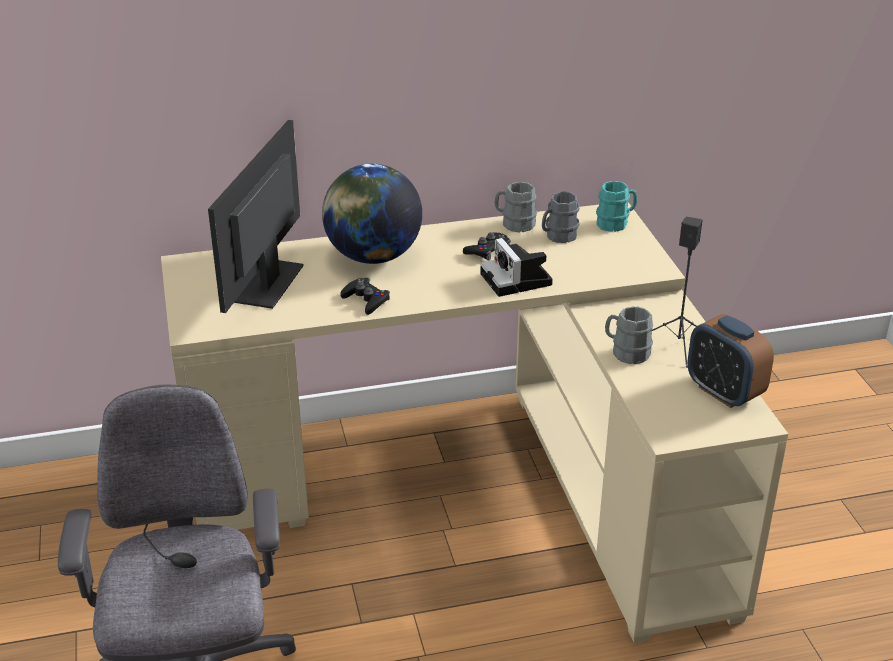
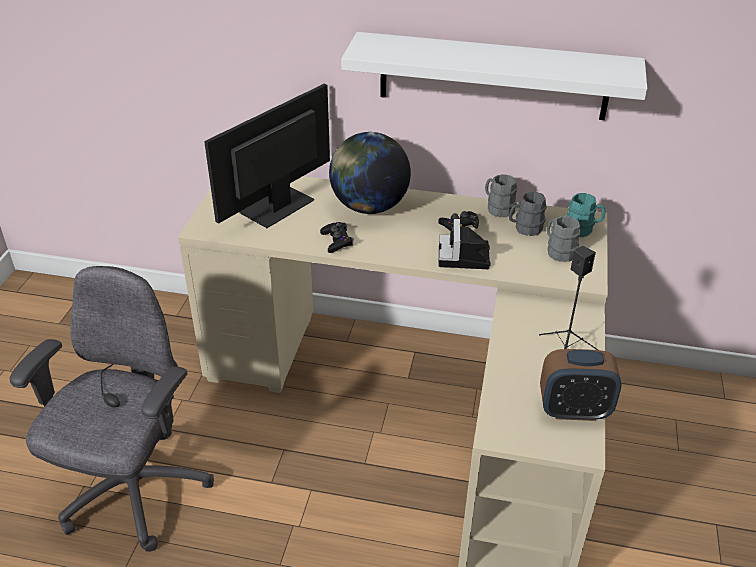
camera: 25 degrees right, 5 degrees up
grey mug [605,306,653,364] -> grey mug moved to [546,216,581,262]
alarm clock [687,314,774,408] -> alarm clock turned 75 degrees counterclockwise [540,349,622,421]
none -> white shelf [341,32,647,120]

